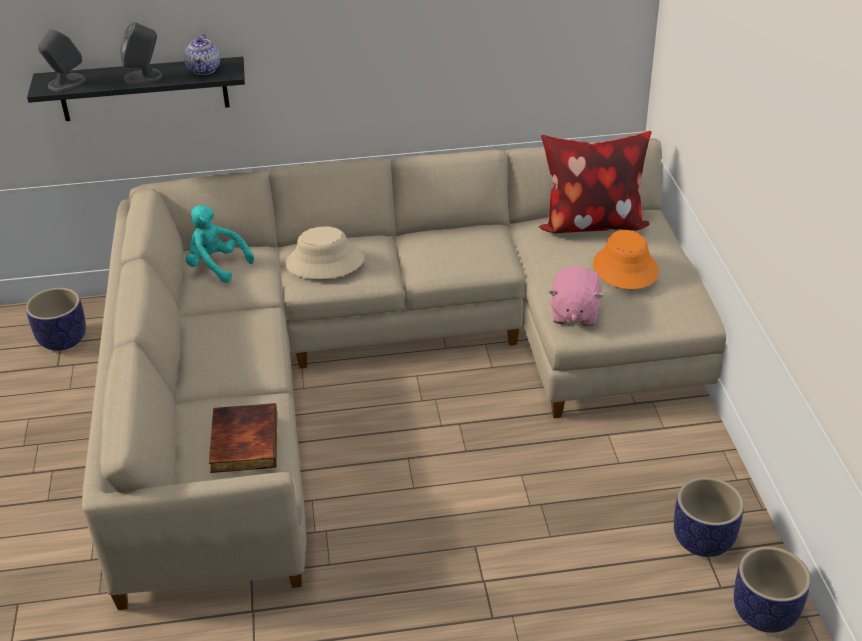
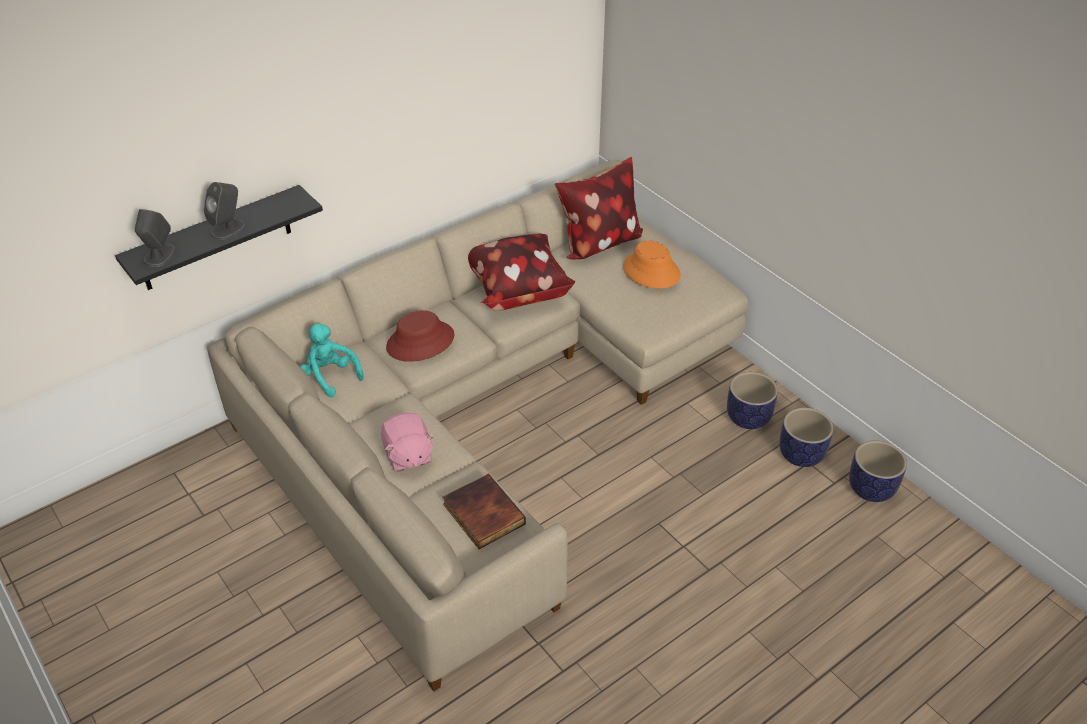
camera: 30 degrees left, 5 degrees up
planter [26,288,86,351] -> planter moved to [727,372,778,429]
teapot [184,34,220,75] -> none
turquoise plush toy [185,205,254,283] -> turquoise plush toy turned 45 degrees clockwise [300,324,364,398]
beige hat [285,226,364,279] -> red hat [386,310,454,362]
pink plush toy [549,266,603,326] -> pink plush toy moved to [381,413,435,471]
none -> pillow [468,234,575,311]

